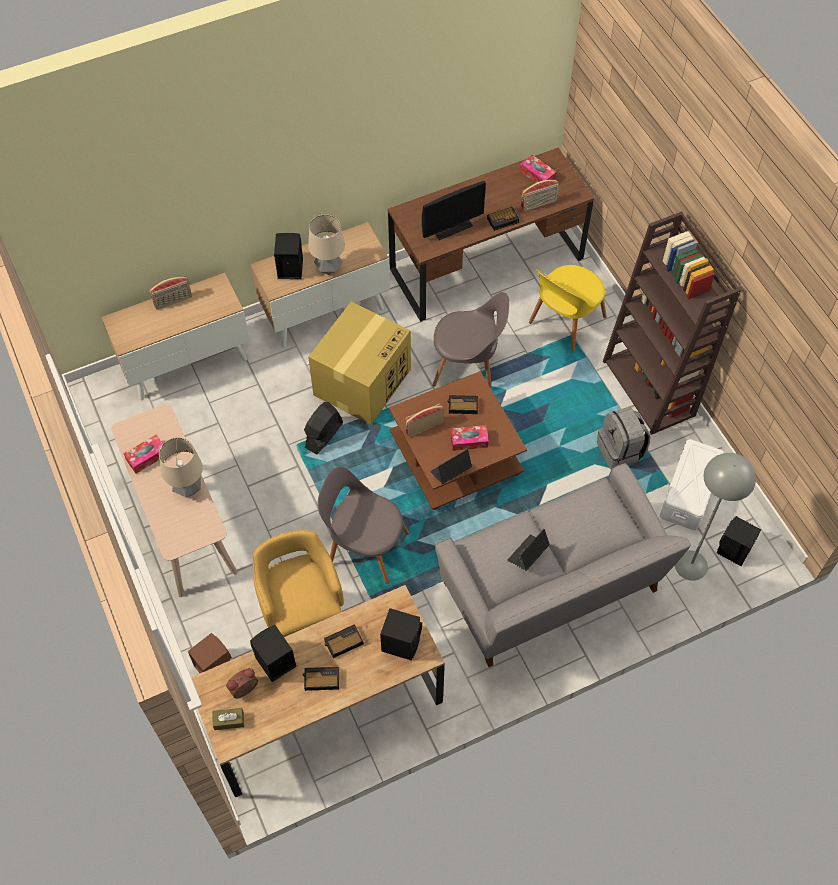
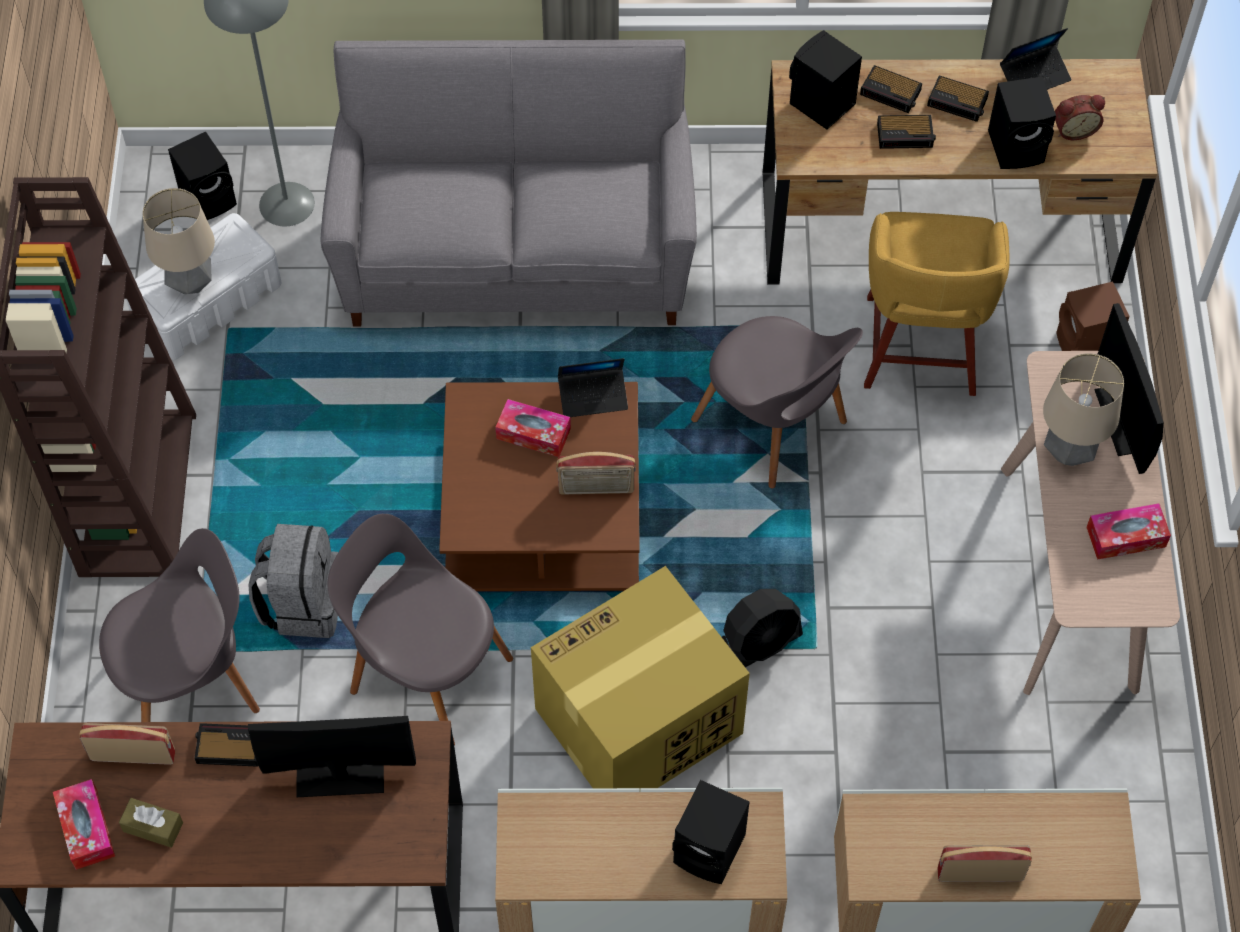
camera: 155 degrees left, 0 degrees up
brown tissue box [212,708,244,730] -> brown tissue box moved to [119,798,183,848]
table lamp [308,214,345,275] -> table lamp moved to [143,188,215,294]
alarm clock [447,395,478,414] -> alarm clock moved to [860,65,922,113]
laptop [507,529,550,571] -> laptop moved to [1000,28,1072,90]
yellow chair [529,265,607,352] -> grey chair [99,528,260,722]
grey backpack [597,406,650,470] -> grey backpack moved to [249,524,338,638]
none -> monitor [1095,303,1163,474]

